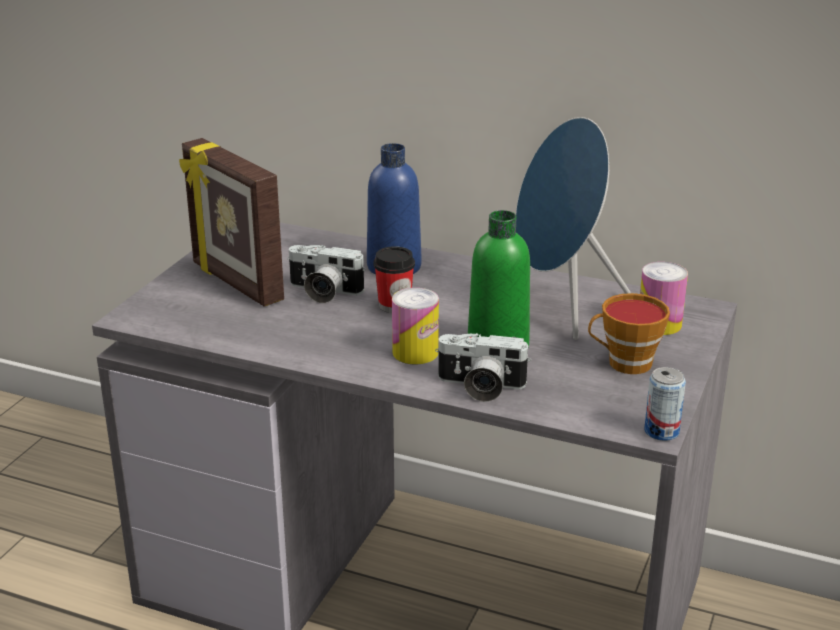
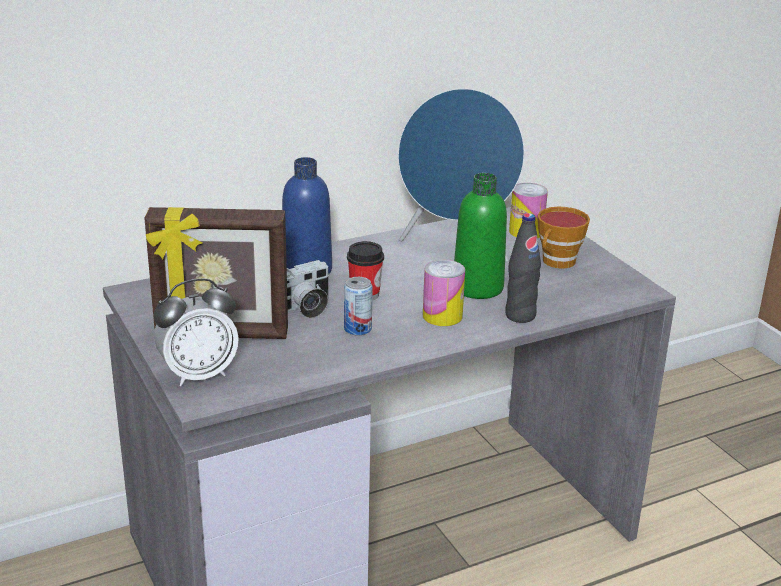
camera: 50 degrees left, 0 degrees up
camera [435,333,531,402] -> black bottle [505,213,541,323]
can [644,367,686,441] -> can moved to [344,277,373,336]
none -> alarm clock [154,278,239,386]

